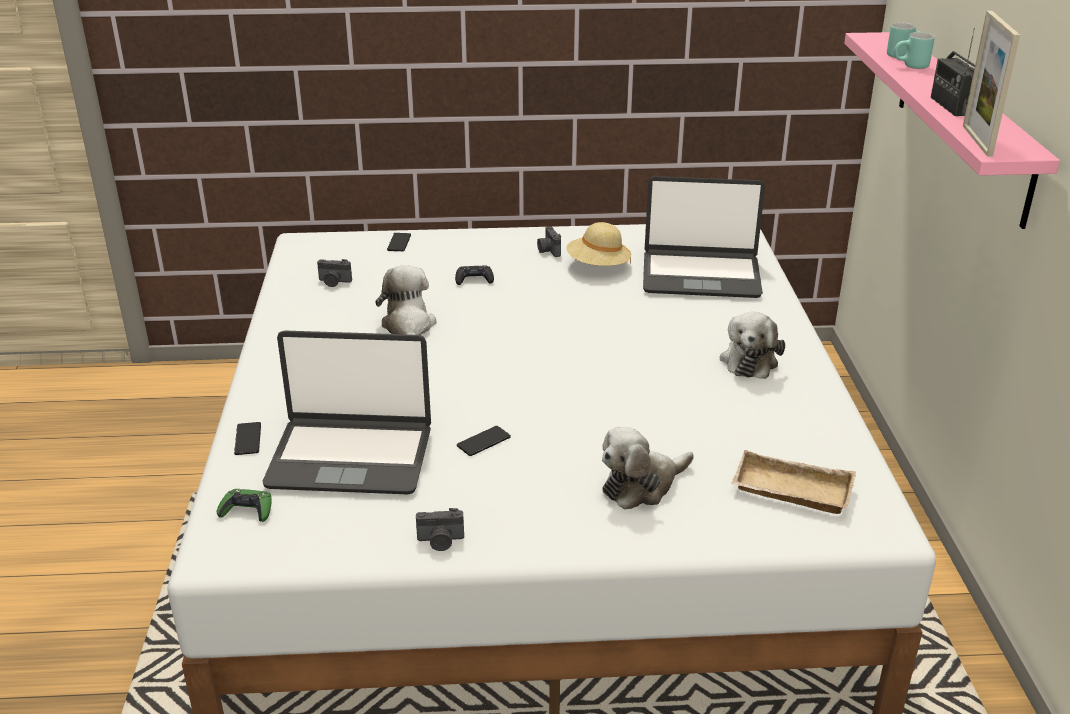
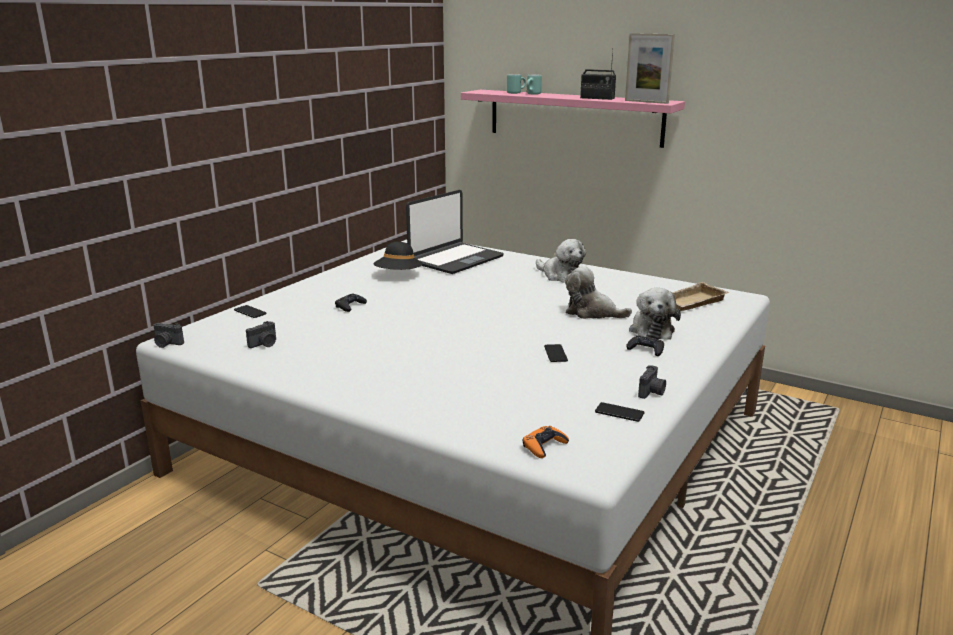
camera: 55 degrees left, 10 degrees down
green game controller [217,489,272,522] -> orange game controller [523,426,569,458]
phone [234,422,261,455] -> phone moved to [595,402,644,422]
laptop [263,331,431,494] -> none
plush toy [375,265,437,335] -> plush toy moved to [565,266,632,319]
camera [537,226,561,257] -> camera moved to [154,323,184,348]
beige hat [567,222,631,266] -> black hat [374,242,423,270]
none -> black game controller [626,336,664,356]

